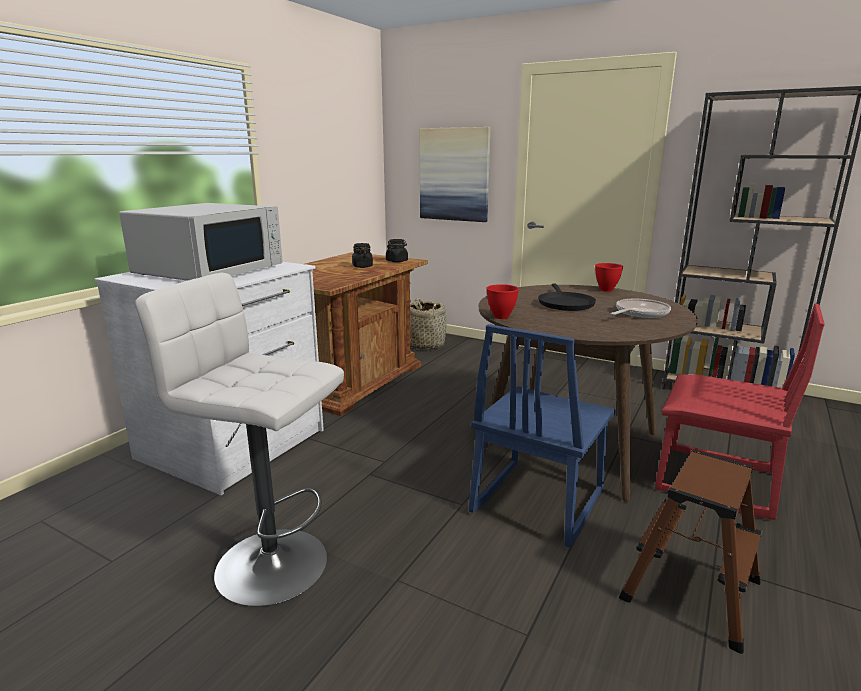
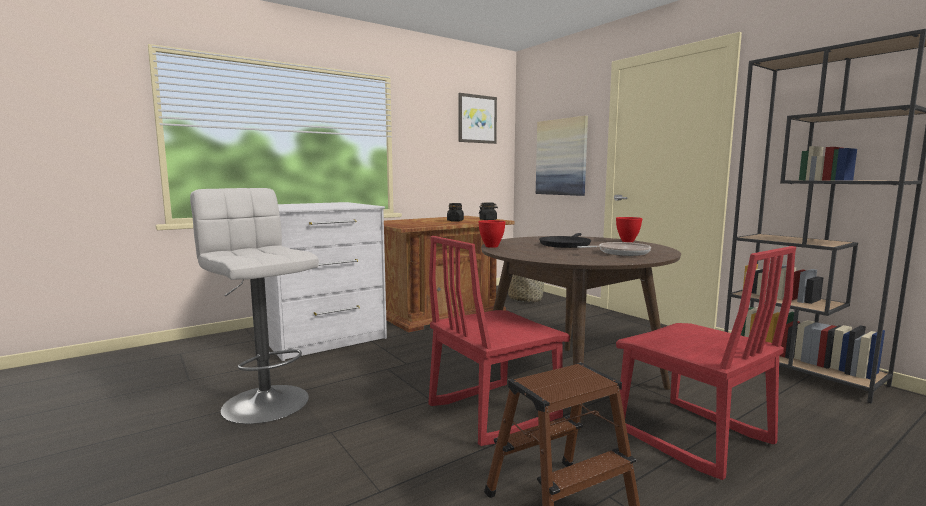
camera: 25 degrees right, 10 degrees down
white microwave [119,203,283,281] -> none
blue chair [469,324,616,548] -> red chair [429,236,570,446]
none -> picture [458,93,497,144]

